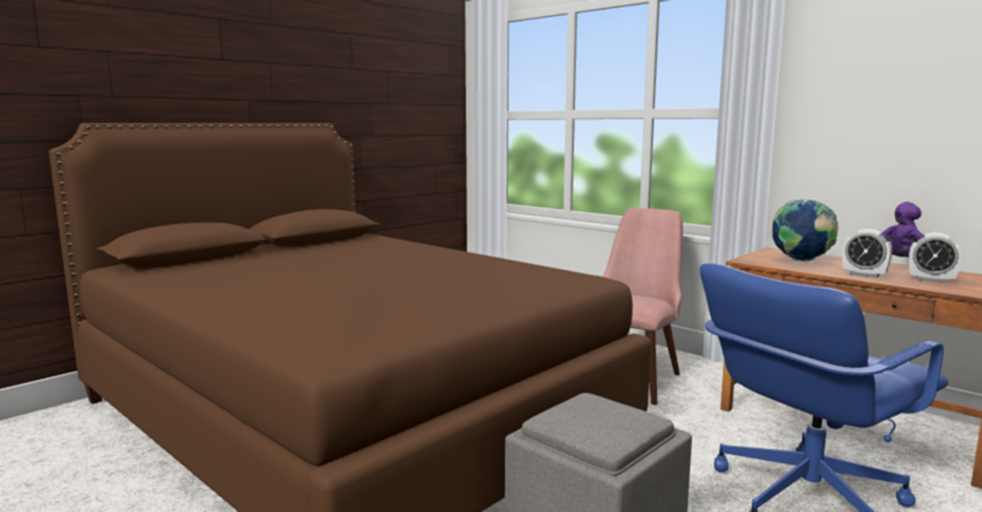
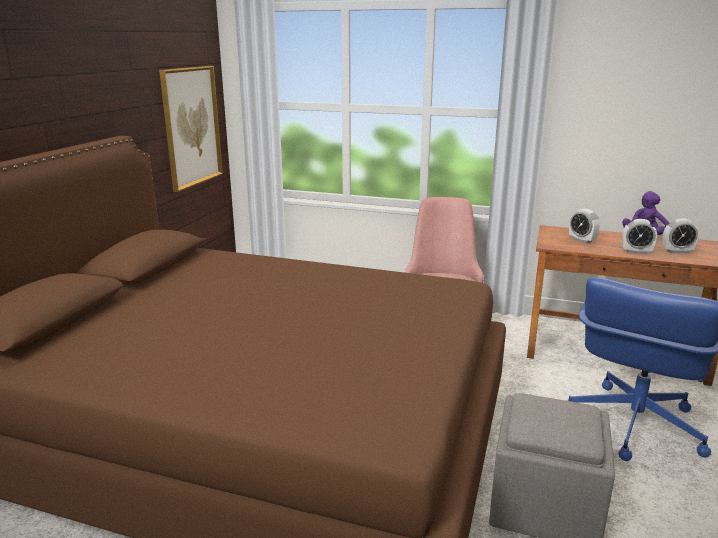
camera: 25 degrees left, 10 degrees up
globe [772,199,838,261] -> alarm clock [569,209,600,244]
none -> picture [159,66,223,192]

